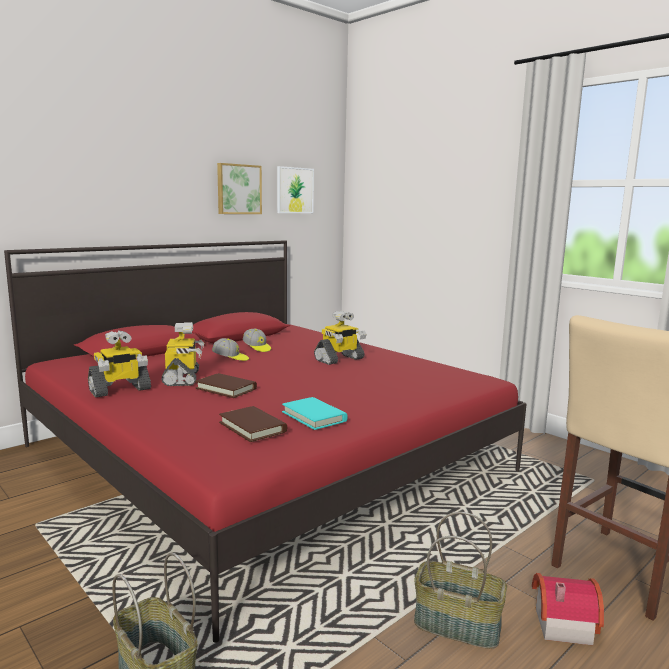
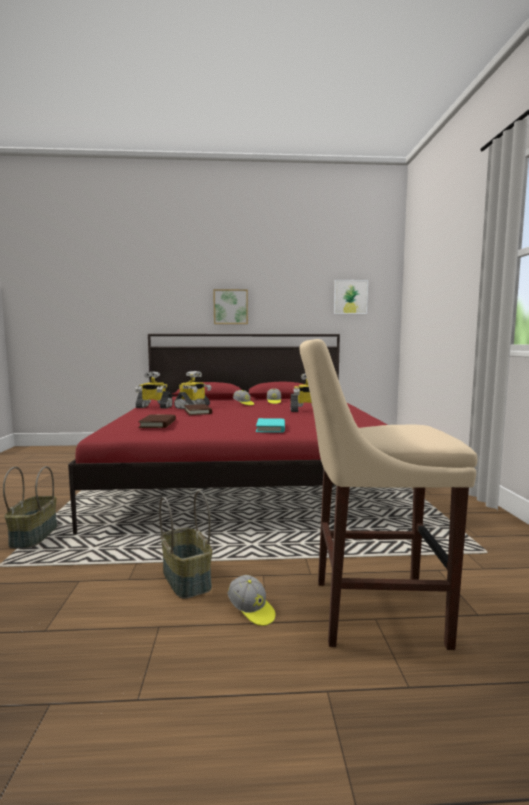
camera: 40 degrees right, 5 degrees down
picture [217,163,262,214] -> picture moved to [213,289,248,324]
turquoise book [282,397,348,430] -> turquoise book moved to [256,418,285,433]
toy house [532,573,604,645] -> cap [228,575,276,626]

